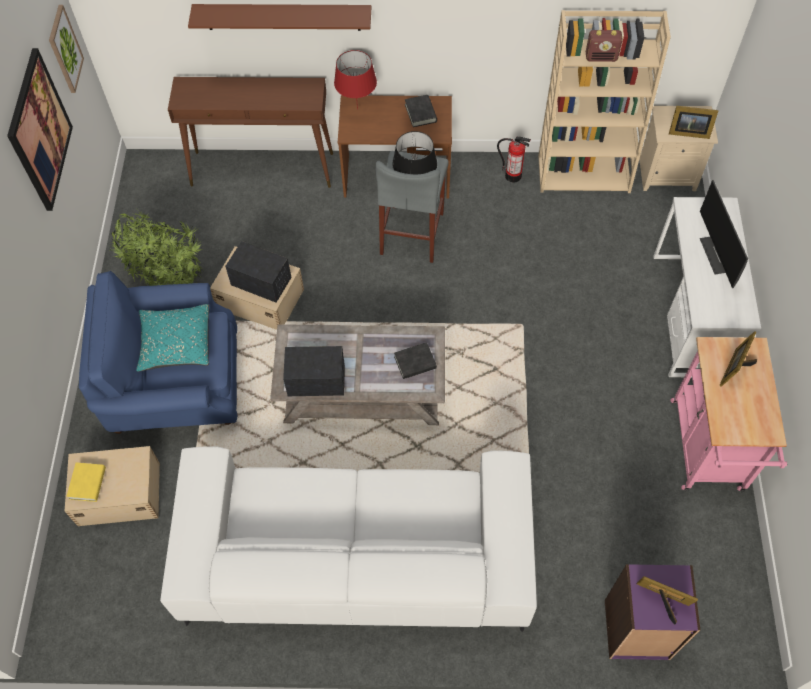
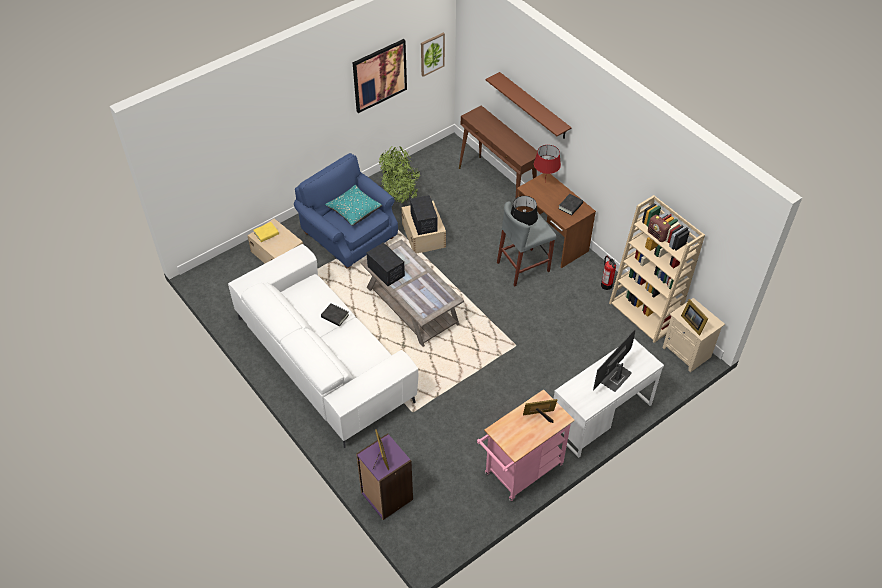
camera: 50 degrees right, 10 degrees down
black book [394,342,437,379] -> black book moved to [321,303,349,326]

